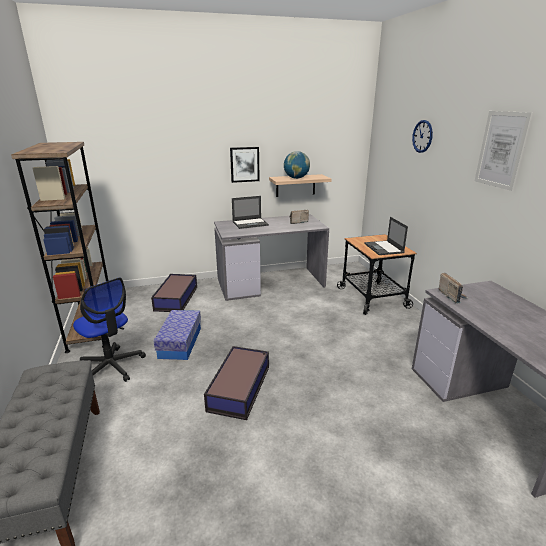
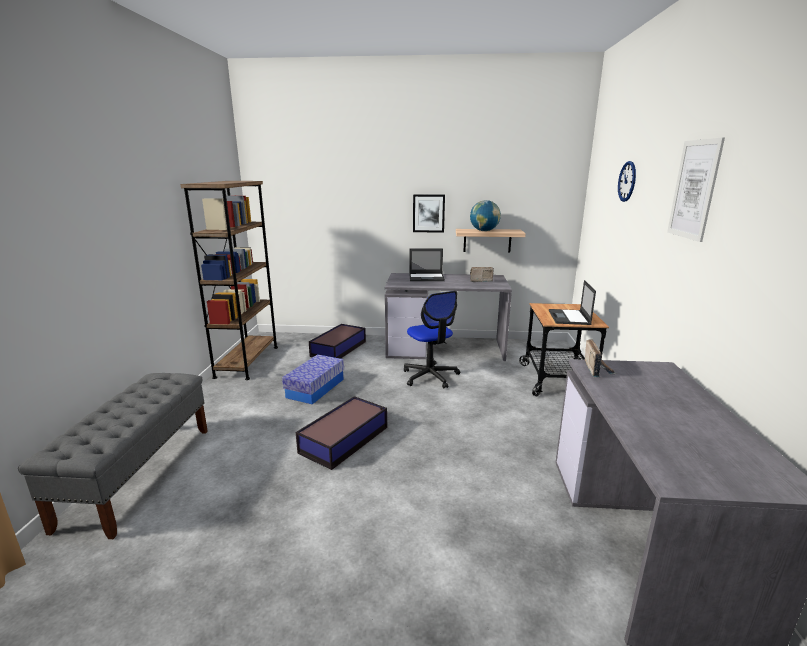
camera: 20 degrees right, 5 degrees down
office chair [73,278,146,382] -> office chair moved to [404,291,460,388]

